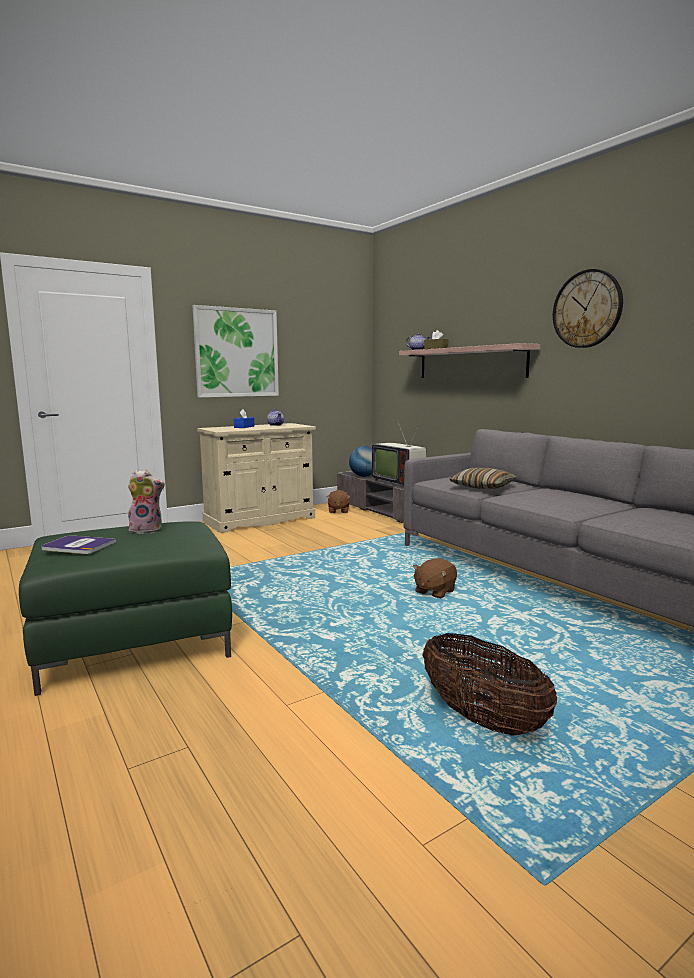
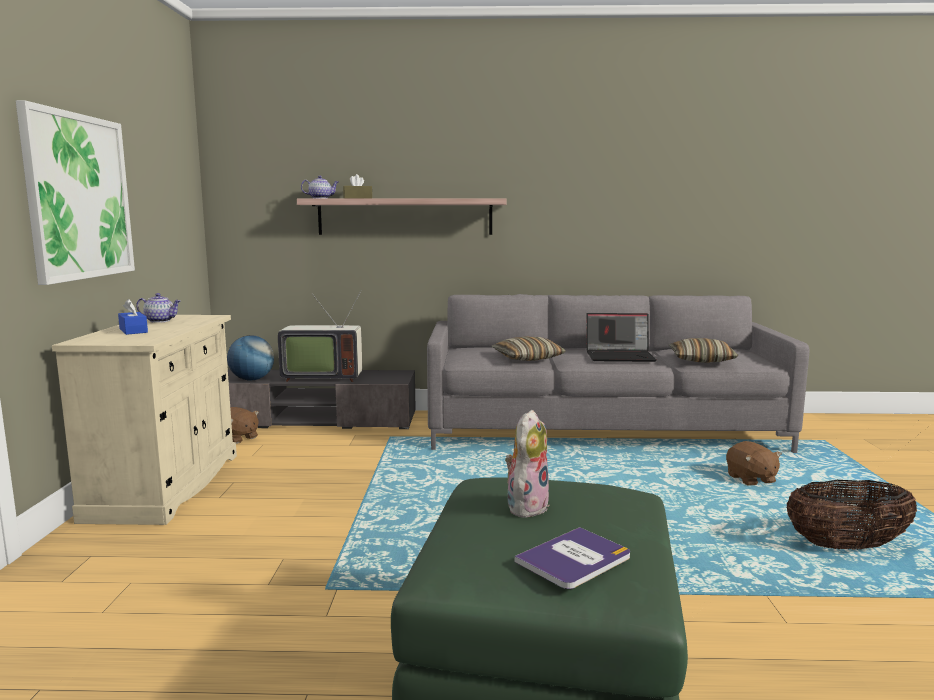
camera: 55 degrees left, 0 degrees up
brown plush toy [413,558,457,598] -> brown plush toy moved to [726,441,782,486]
wall clock [553,269,623,348] -> none
none -> laptop [586,313,657,362]
none -> pillow [669,338,738,363]

